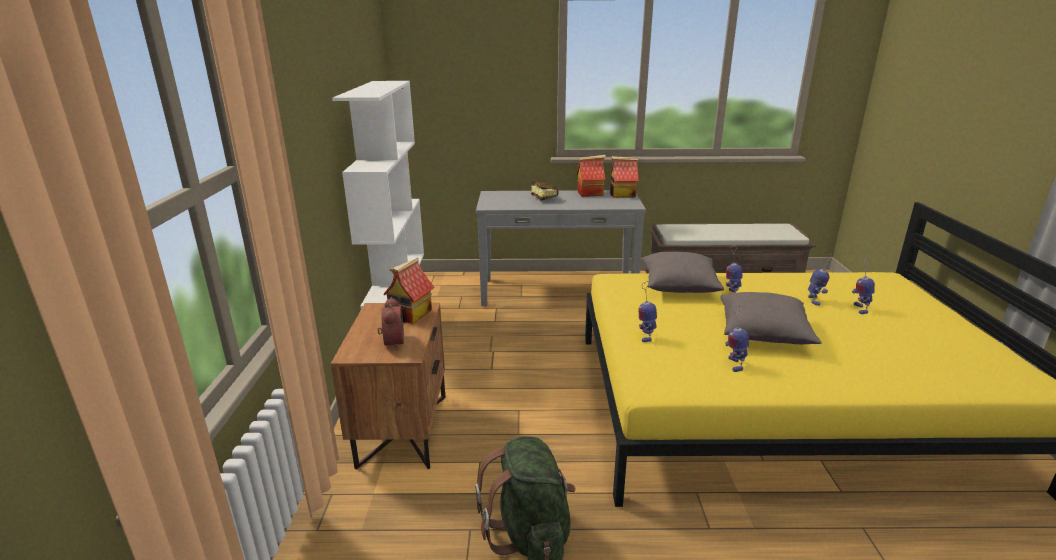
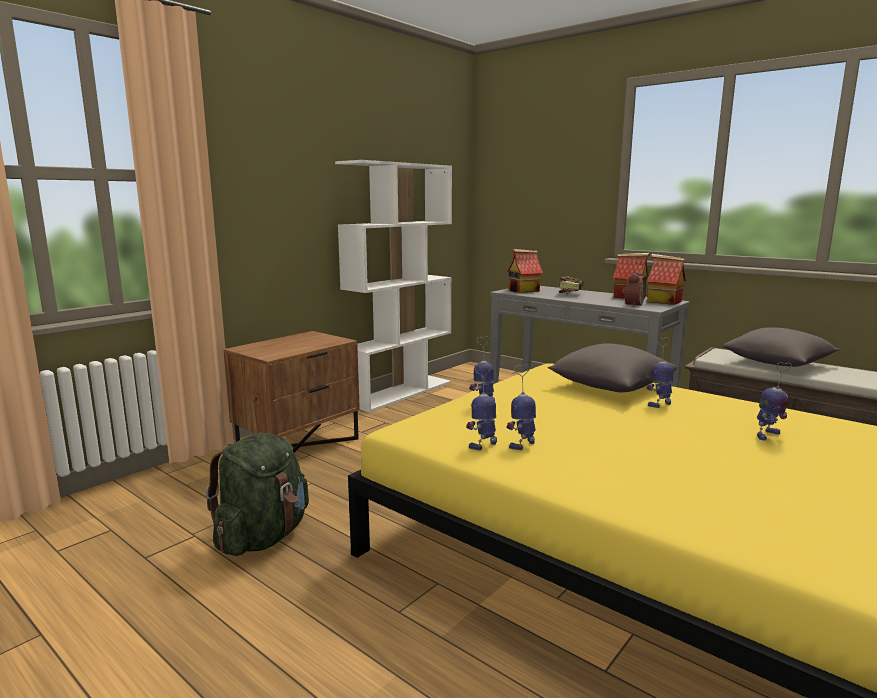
camera: 40 degrees right, 10 degrees down
alarm clock [377,297,404,350] -> alarm clock moved to [622,272,646,307]
toy house [383,258,435,324] -> toy house moved to [507,249,543,293]
grey pillow [720,292,822,344] -> grey pillow moved to [723,327,840,367]
toy robot [852,258,875,314] -> toy robot moved to [466,365,497,450]

